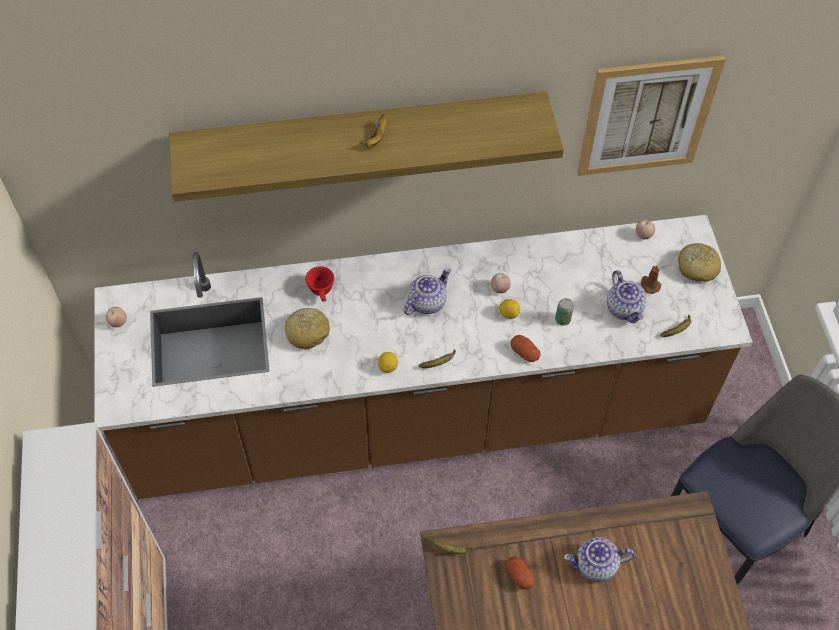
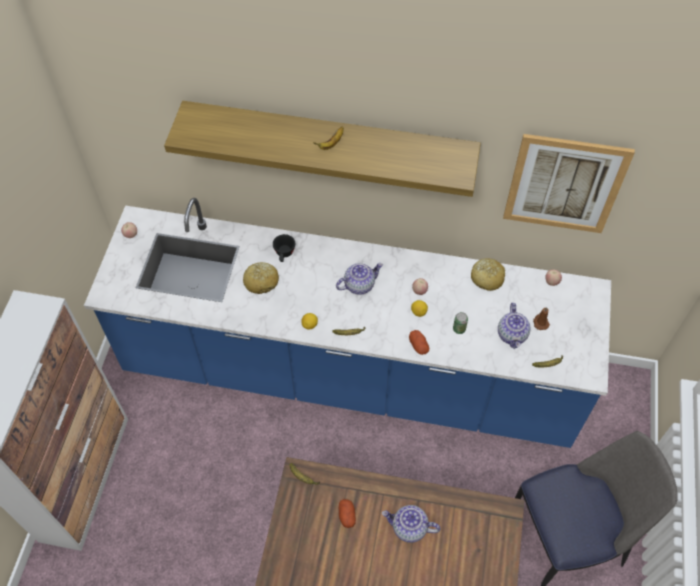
camera: 20 degrees right, 0 degrees up
brown counter [94,215,753,499] -> blue counter [84,198,611,448]
red cup [305,266,334,301] -> black cup [273,234,295,262]
bread [678,243,721,282] -> bread moved to [471,258,505,291]

